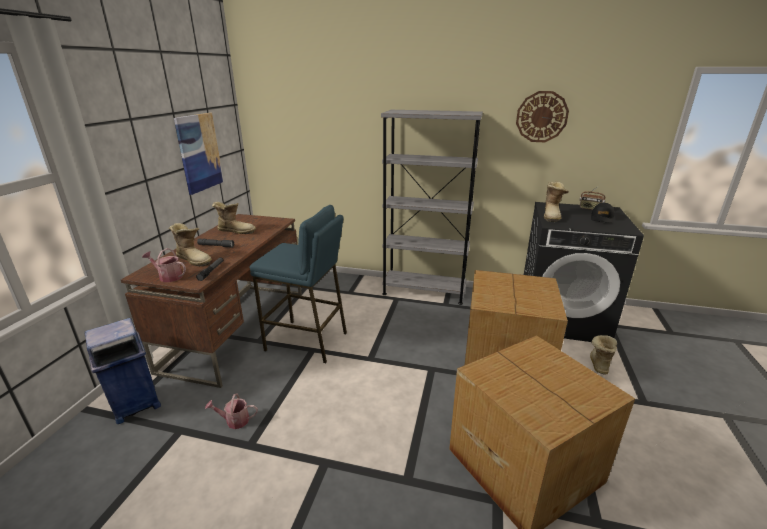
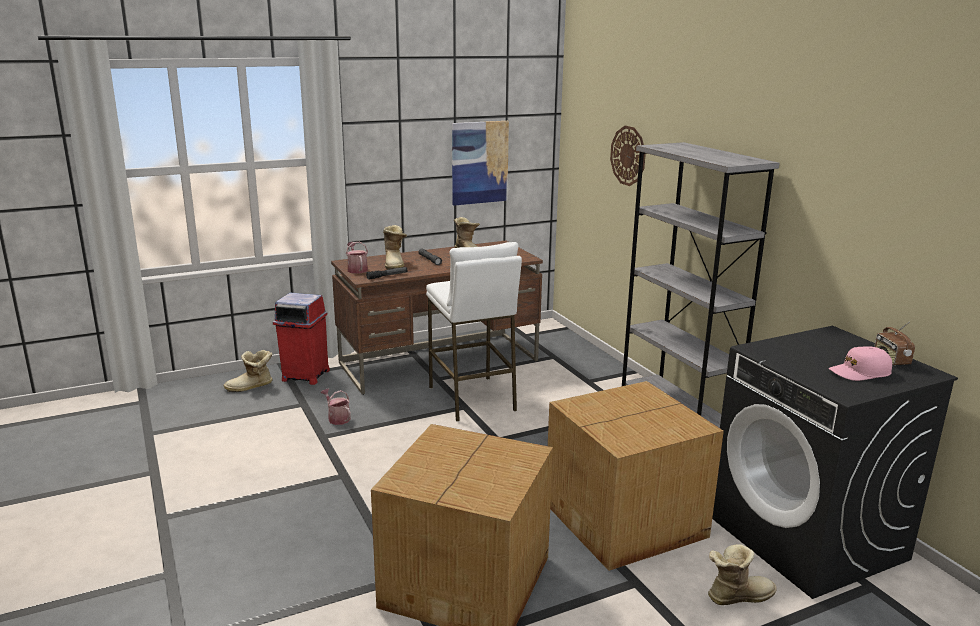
camera: 50 degrees right, 5 degrees down
blue trash can [84,318,161,424] -> red trash can [273,293,330,385]
blue stool [250,205,347,363] -> white stool [426,242,522,422]
wall clock [516,91,569,142] -> wall clock moved to [610,126,646,186]
boot [544,182,569,222] -> boot moved to [224,350,273,392]
black cap [591,203,614,223] -> pink cap [829,346,892,381]

